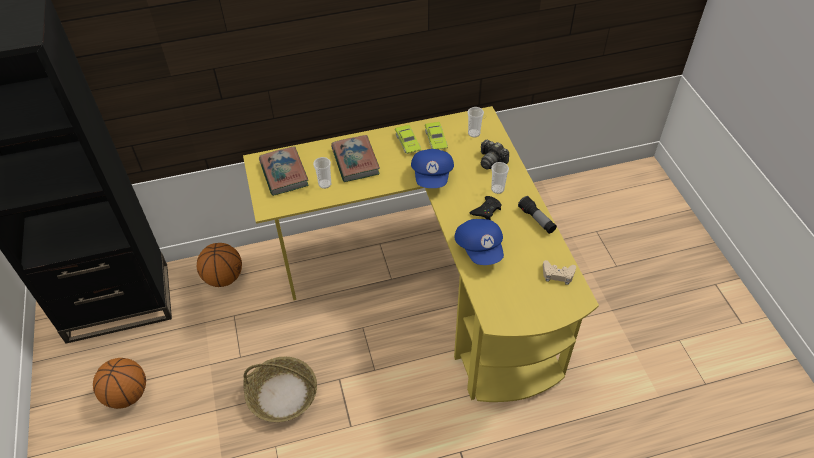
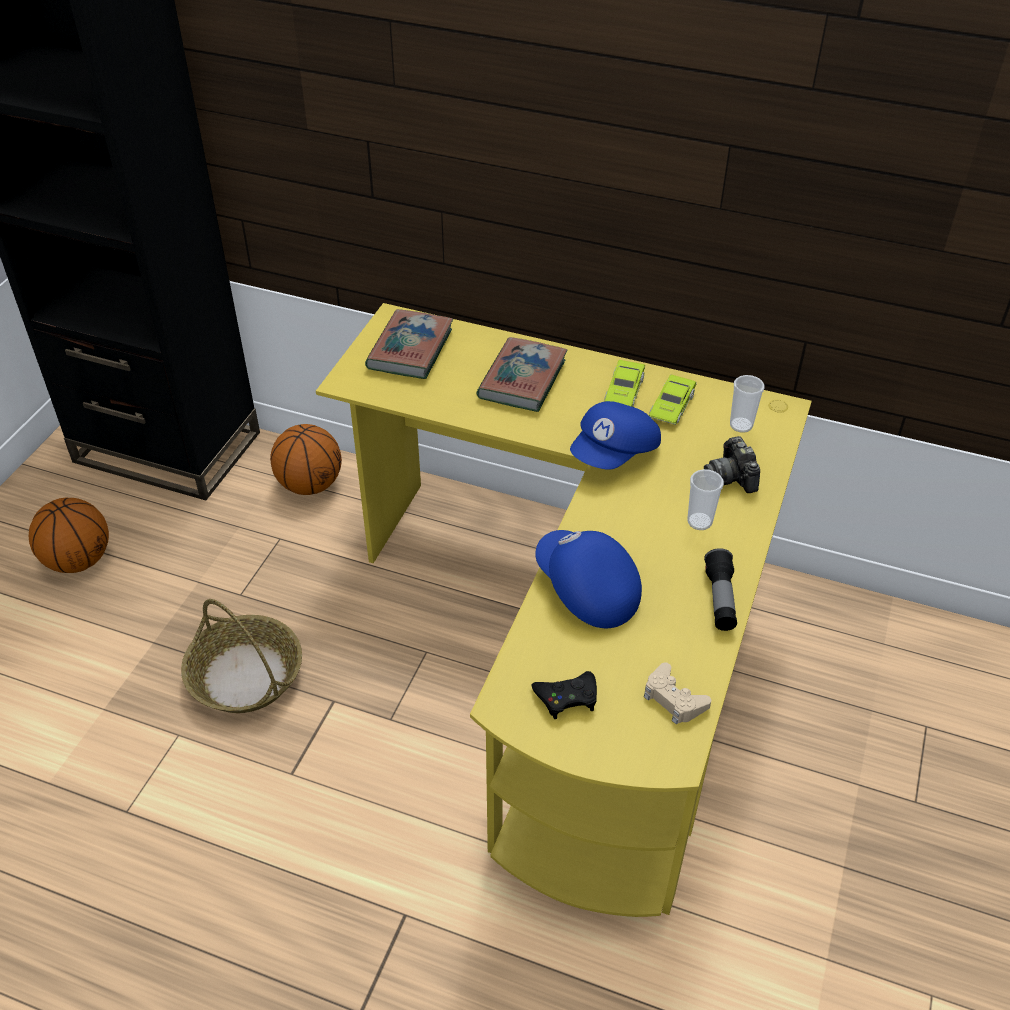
camera: 35 degrees right, 5 degrees down
cup [313,157,331,189] -> none
blue cap [454,219,504,265] -> blue cap turned 120 degrees clockwise [535,530,642,628]
black game controller [470,196,502,220] -> black game controller moved to [531,671,597,719]

